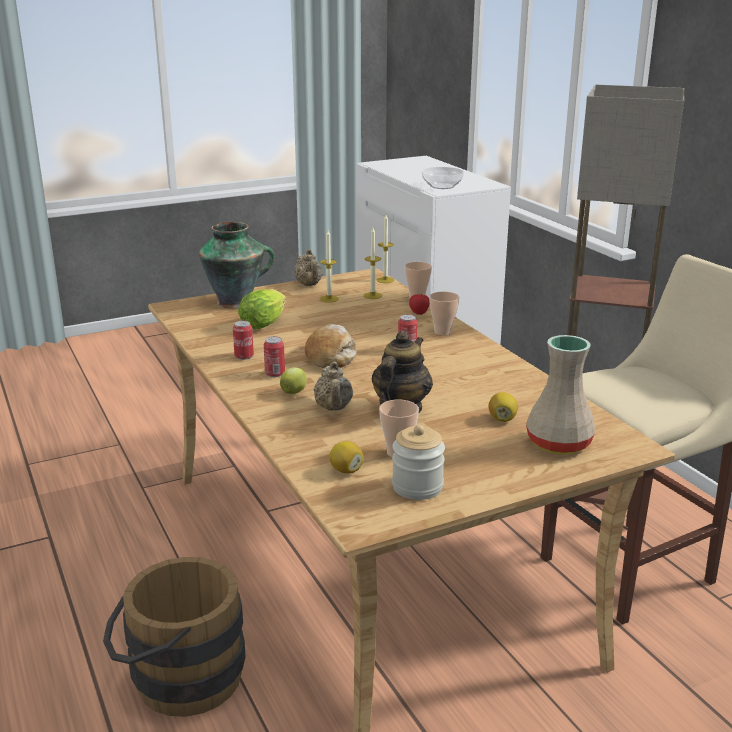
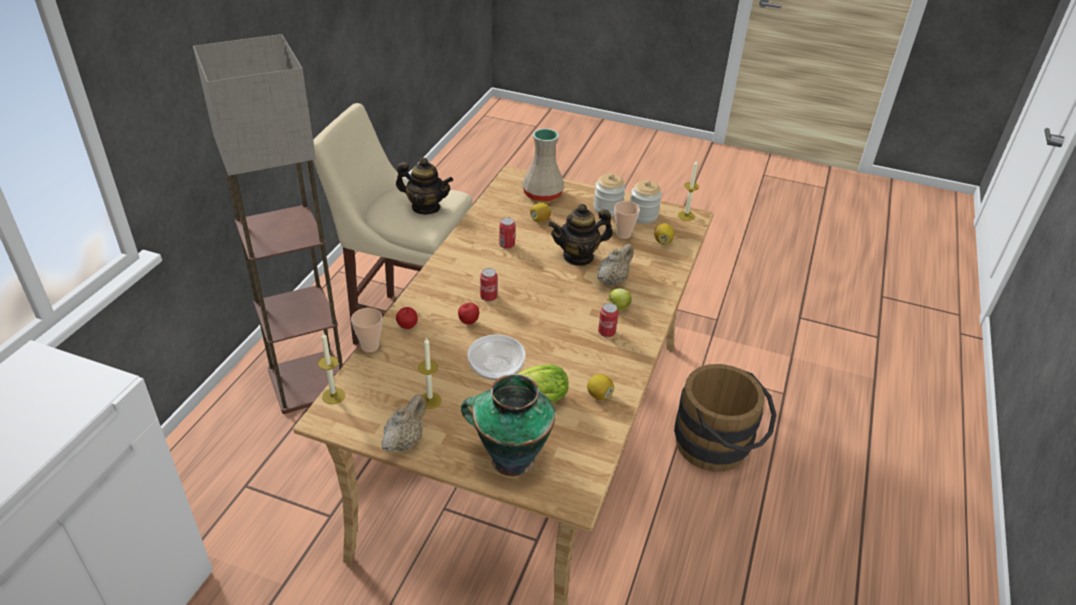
camera: 135 degrees left, 15 degrees up
can [233,321,254,360] -> can moved to [499,217,515,249]
bread [305,324,356,368] -> none
candle [363,228,382,299] -> candle moved to [678,160,699,221]
bowl [422,167,464,189] -> bowl moved to [467,334,526,380]
cup [429,292,459,336] -> none
none -> teapot [396,158,453,214]
none -> apple [458,303,479,324]
none -> lemon [587,374,614,400]
none -> jar [593,173,626,216]

